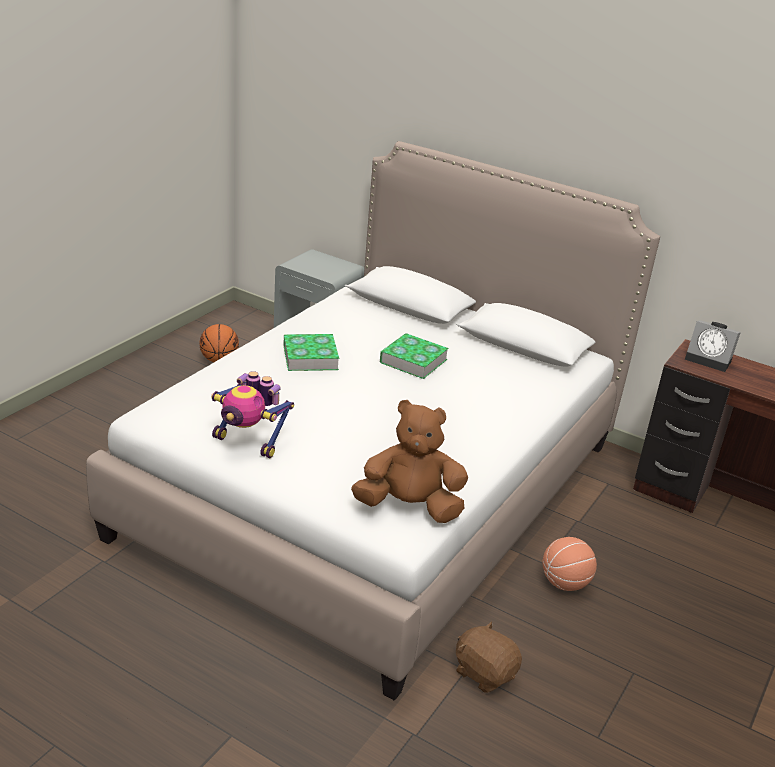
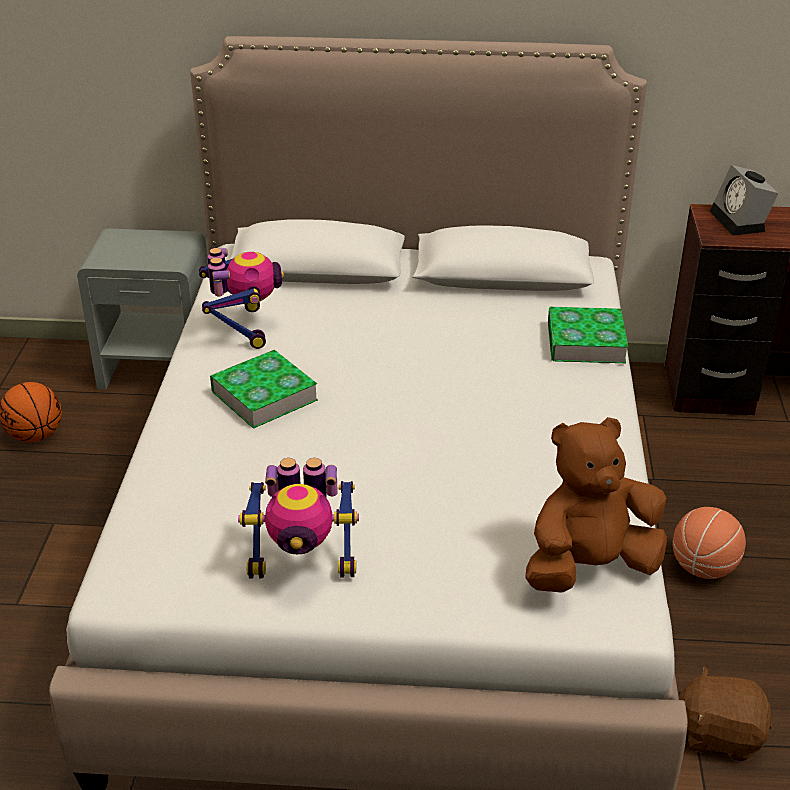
camera: 25 degrees left, 5 degrees up
book [380,333,449,379] -> book moved to [548,307,628,363]
alarm clock [685,320,741,372] -> alarm clock turned 75 degrees clockwise [710,165,779,236]
none -> toy robot [199,248,284,349]

